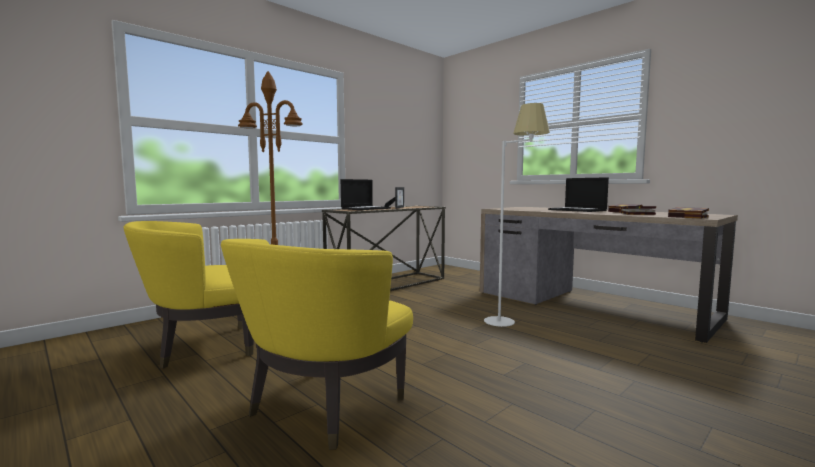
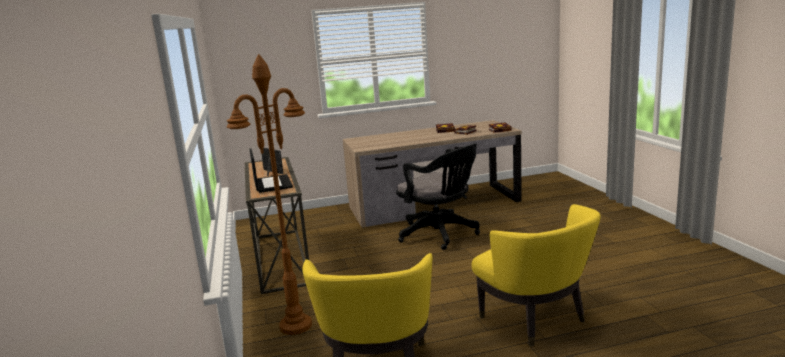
camera: 60 degrees left, 10 degrees up
white floor lamp [484,103,550,327] -> black office chair [396,143,480,250]
laptop [548,177,609,212] -> none

